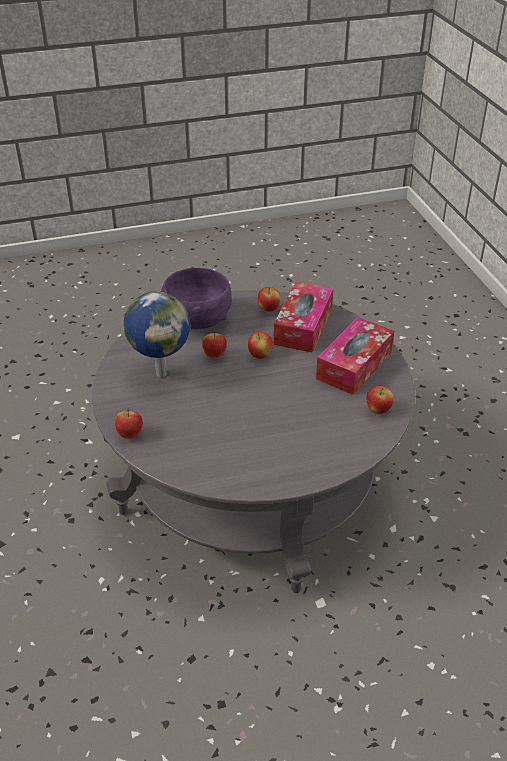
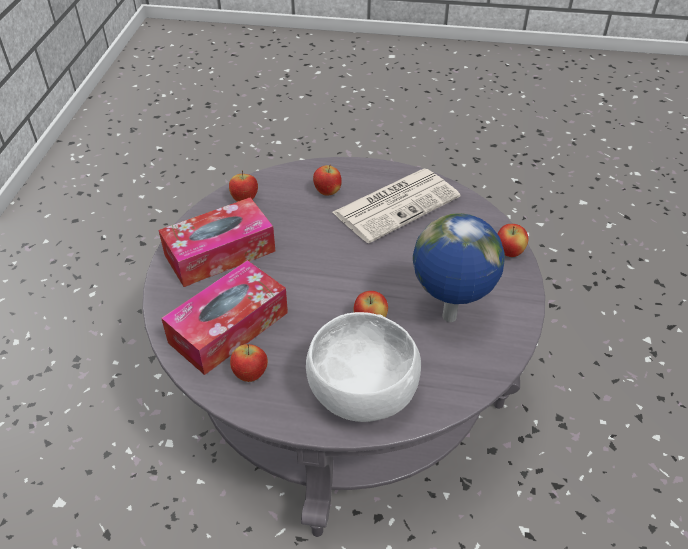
camera: 155 degrees left, 5 degrees up
purple bowl [161,268,232,329] -> white bowl [306,312,421,422]
apple [248,332,273,359] -> apple moved to [313,164,342,195]
none -> newspaper [332,169,460,243]

